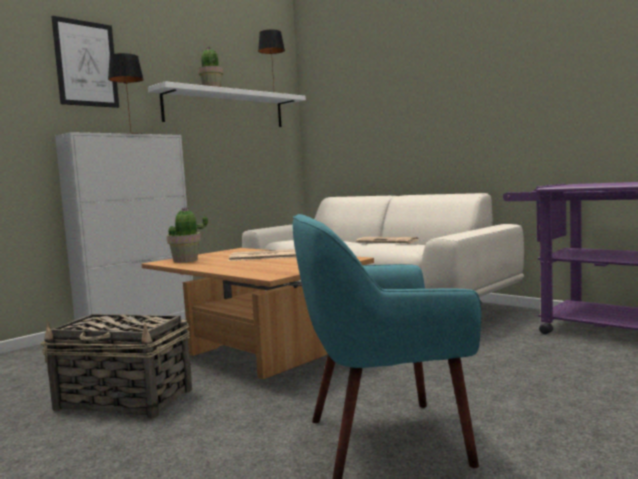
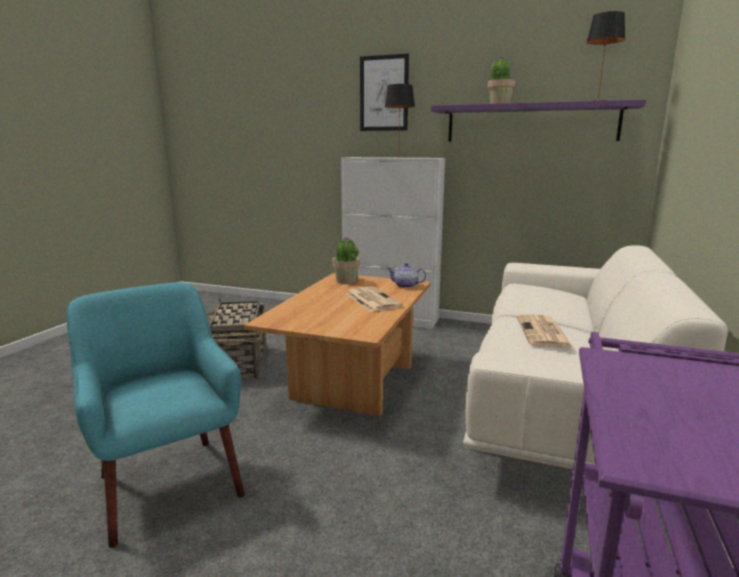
camera: 65 degrees right, 10 degrees up
white shelf [148,81,306,127] -> purple shelf [431,99,646,142]
none -> teapot [387,263,426,288]

